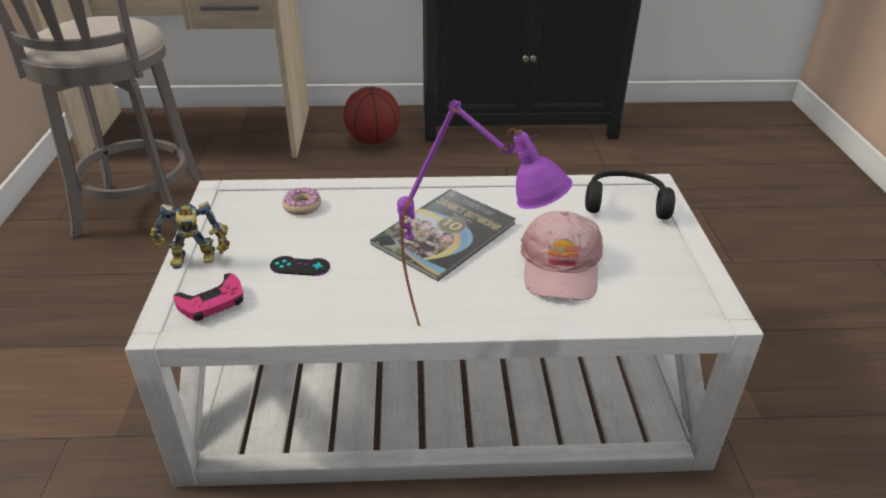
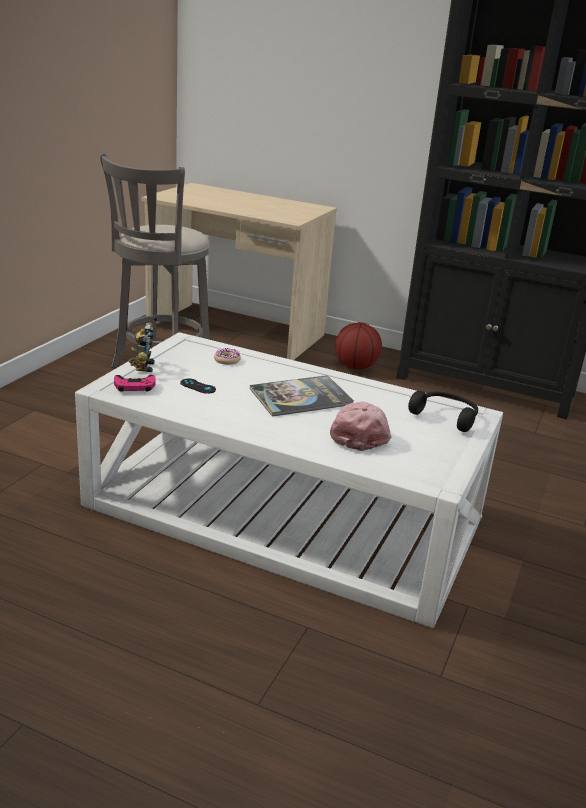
camera: 25 degrees right, 10 degrees down
toy robot [150,202,230,269] -> toy robot turned 75 degrees clockwise [129,324,155,372]
purple table lamp [397,100,573,326] -> none
pink cap [521,211,603,300] -> pink cap turned 150 degrees clockwise [330,402,392,451]

